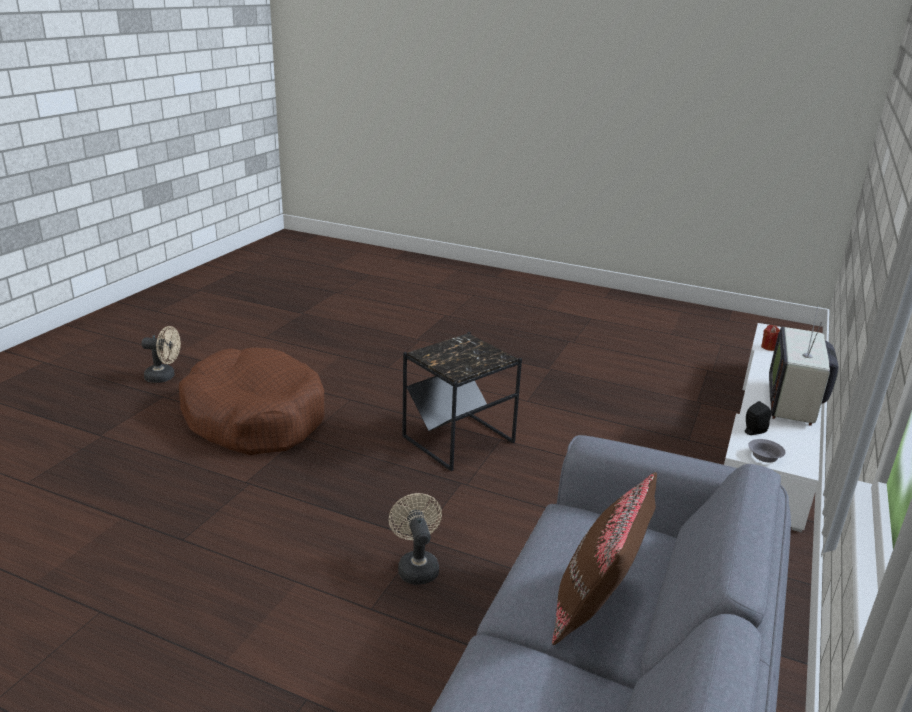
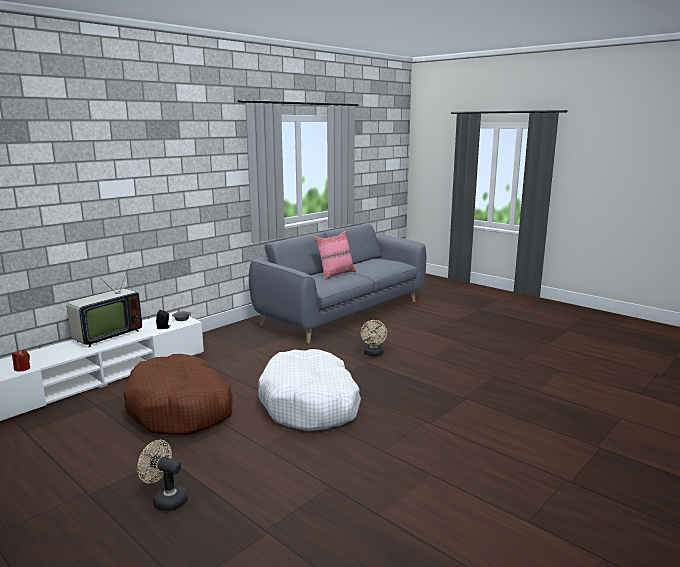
camera: 160 degrees left, 10 degrees down
beige fan [141,326,181,383] -> beige fan moved to [137,440,188,511]
brown dog bed [179,347,325,455] -> brown dog bed moved to [124,354,233,435]
black side table [402,332,522,471] -> white dog bed [258,349,361,431]
brown pillow [552,472,657,645] -> pink pillow [314,230,356,280]

